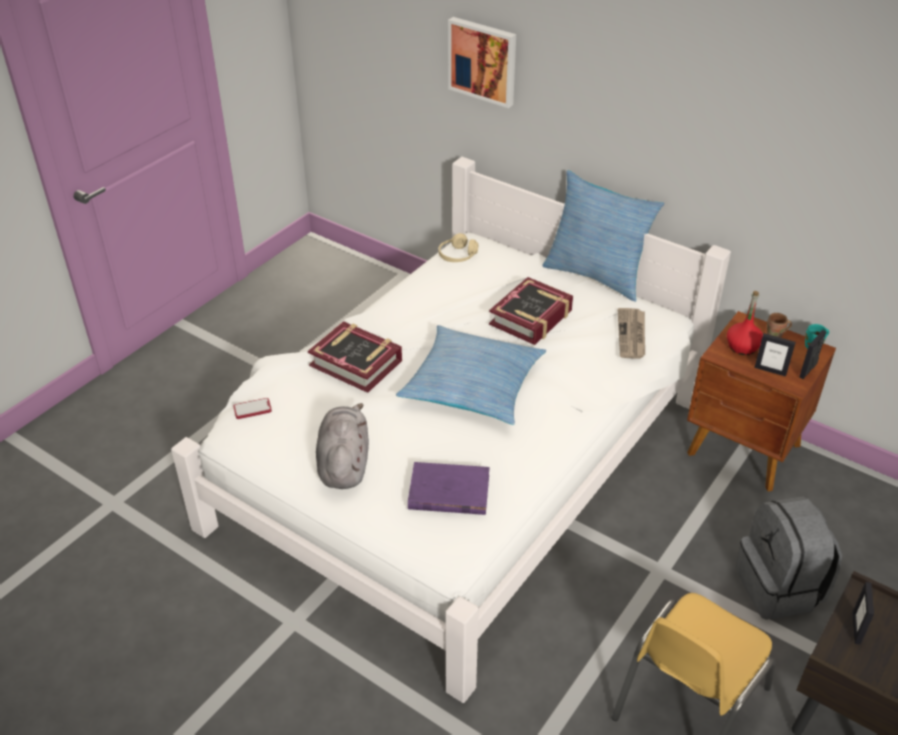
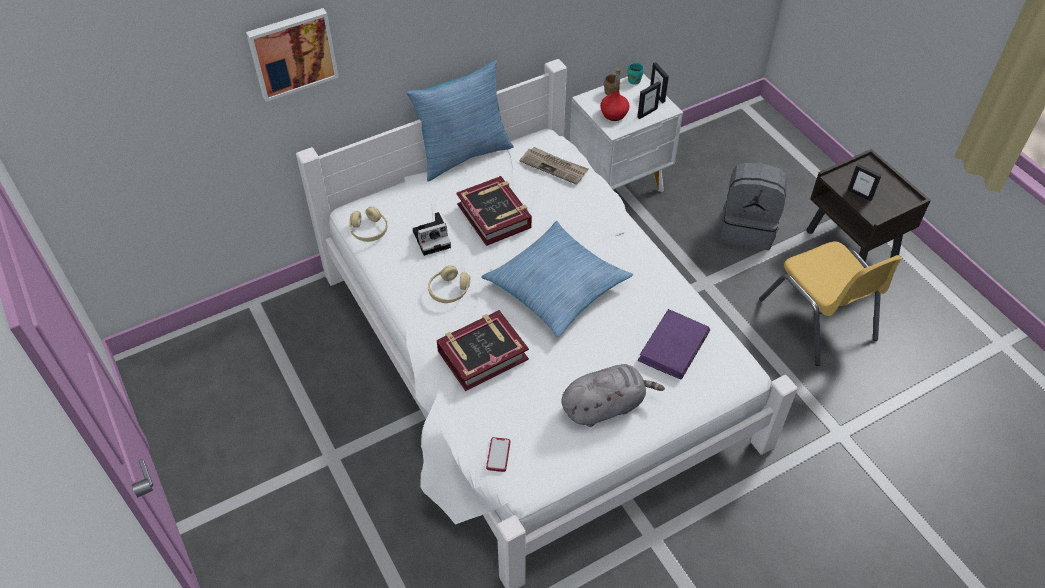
camera: 65 degrees left, 10 degrees up
grey plush toy [316,403,369,489] -> grey plush toy turned 135 degrees clockwise [561,364,665,427]
brown nightstand [687,311,836,491] -> white nightstand [570,73,683,192]
none -> camera [413,212,451,256]
none -> beige headphones [428,265,470,303]

